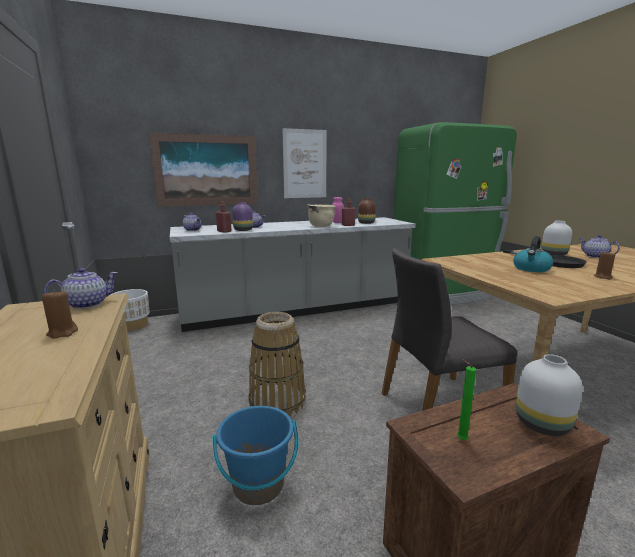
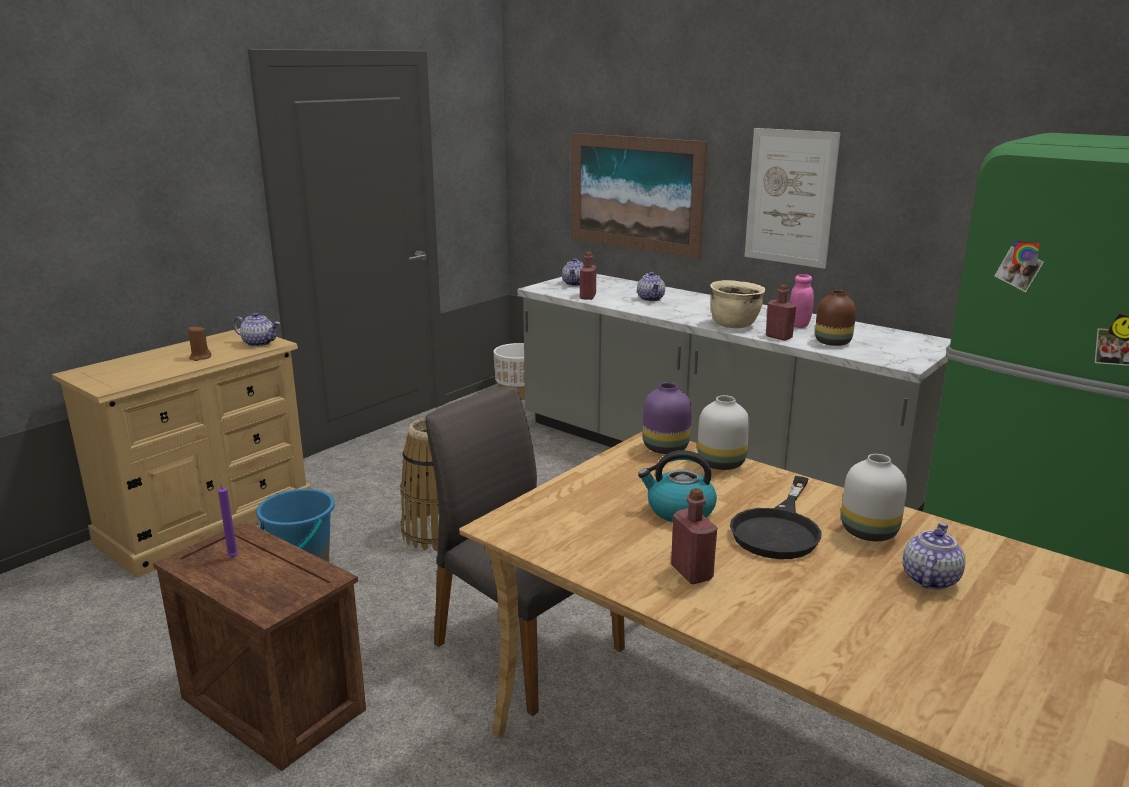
camera: 60 degrees right, 5 degrees up
purple vase [232,202,253,231] -> purple vase moved to [643,382,692,454]
green candle [457,359,476,440] -> purple candle [218,478,238,557]
white vase [516,354,583,436] -> white vase moved to [697,395,750,470]
brown candle [594,251,615,280] -> red bottle [671,488,717,584]

